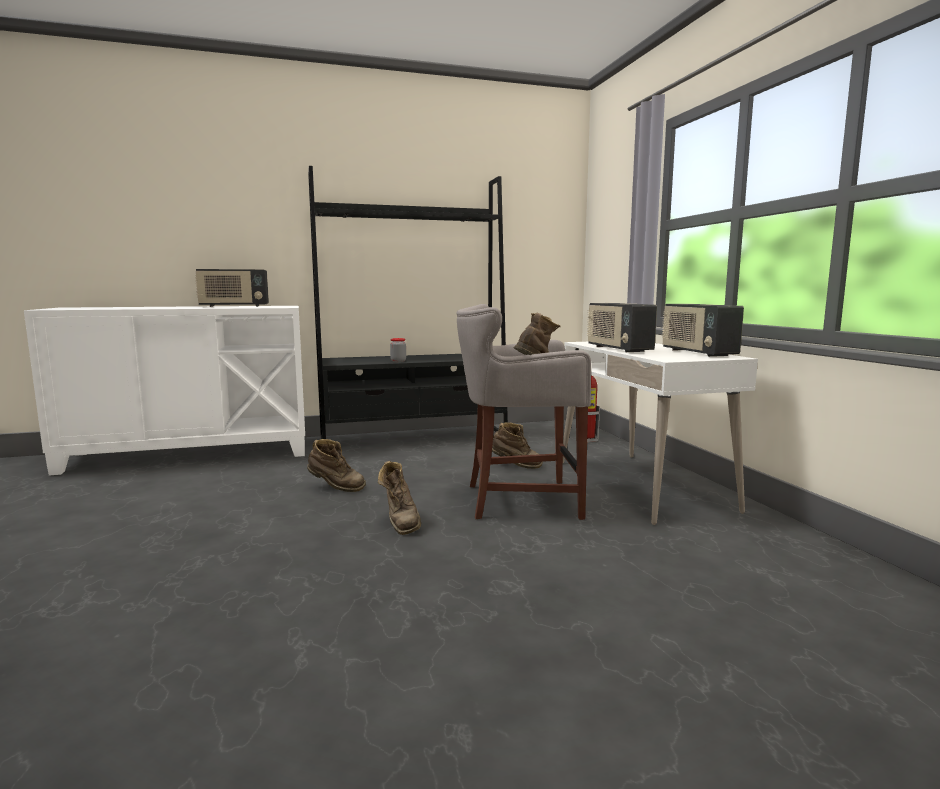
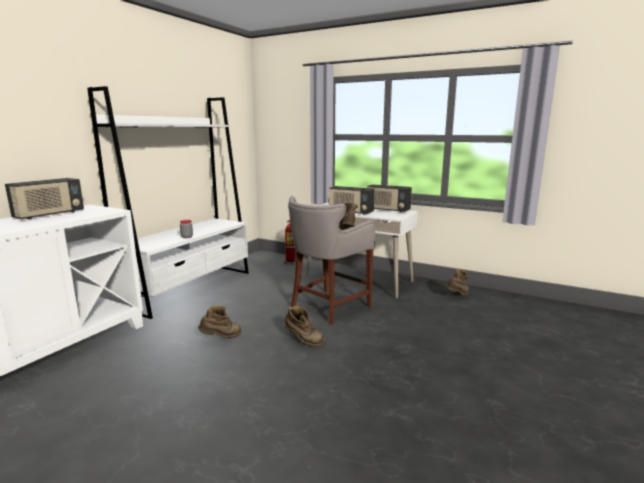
camera: 45 degrees left, 5 degrees up
black bookcase [308,166,508,439] -> white bookcase [87,86,249,319]
brown boot [492,422,543,469] -> brown boot moved to [445,269,470,295]

